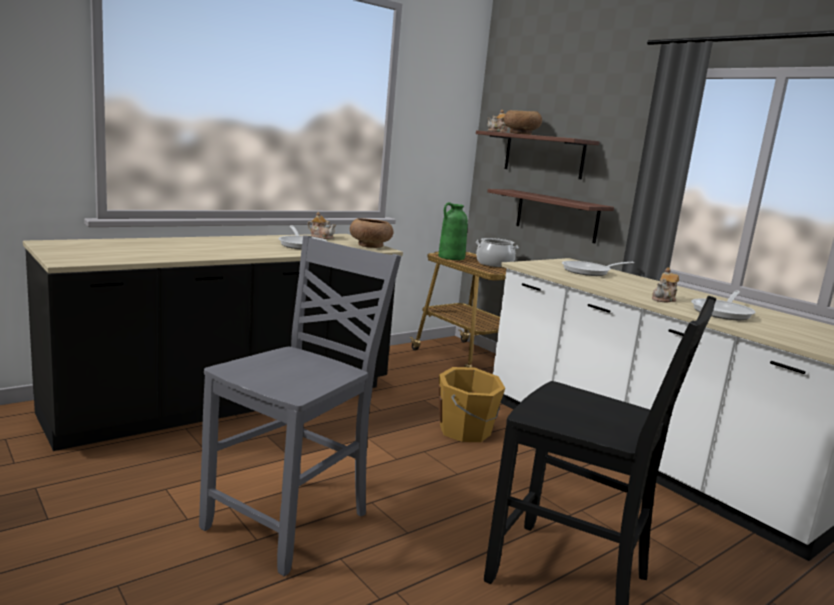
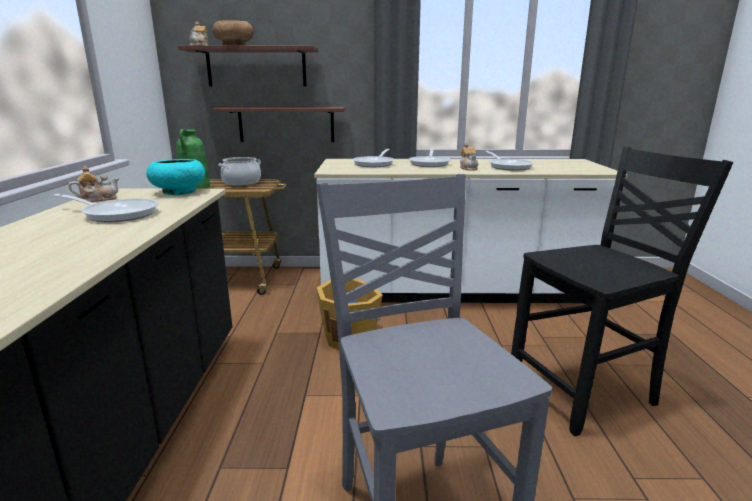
camera: 50 degrees left, 5 degrees up
brown bowl [350,218,394,248] -> turquoise bowl [146,159,205,195]
none -> frying pan [409,148,451,167]

